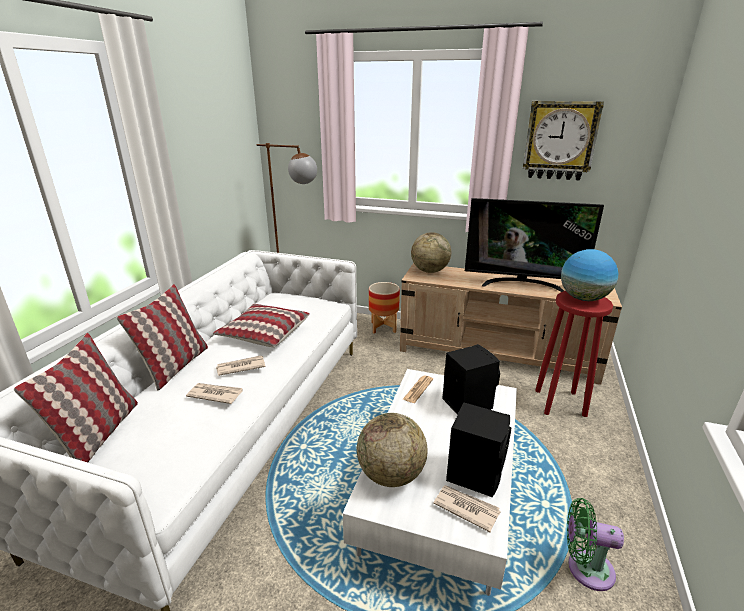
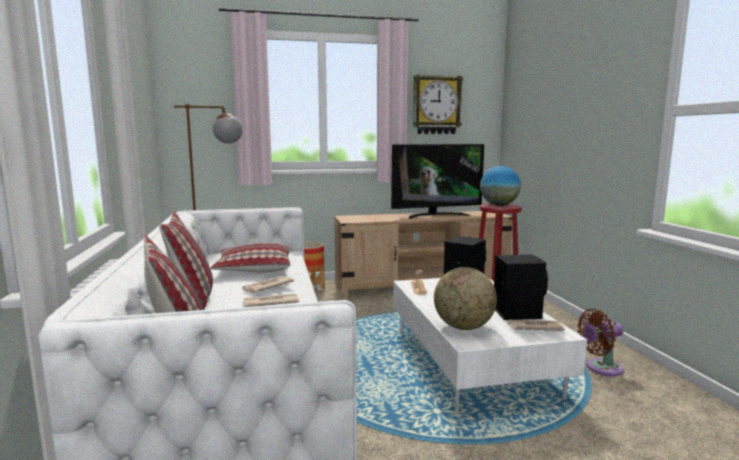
camera: 30 degrees left, 15 degrees down
globe [411,232,451,273] -> none
green fan [567,498,624,591] -> brown fan [577,309,624,376]

